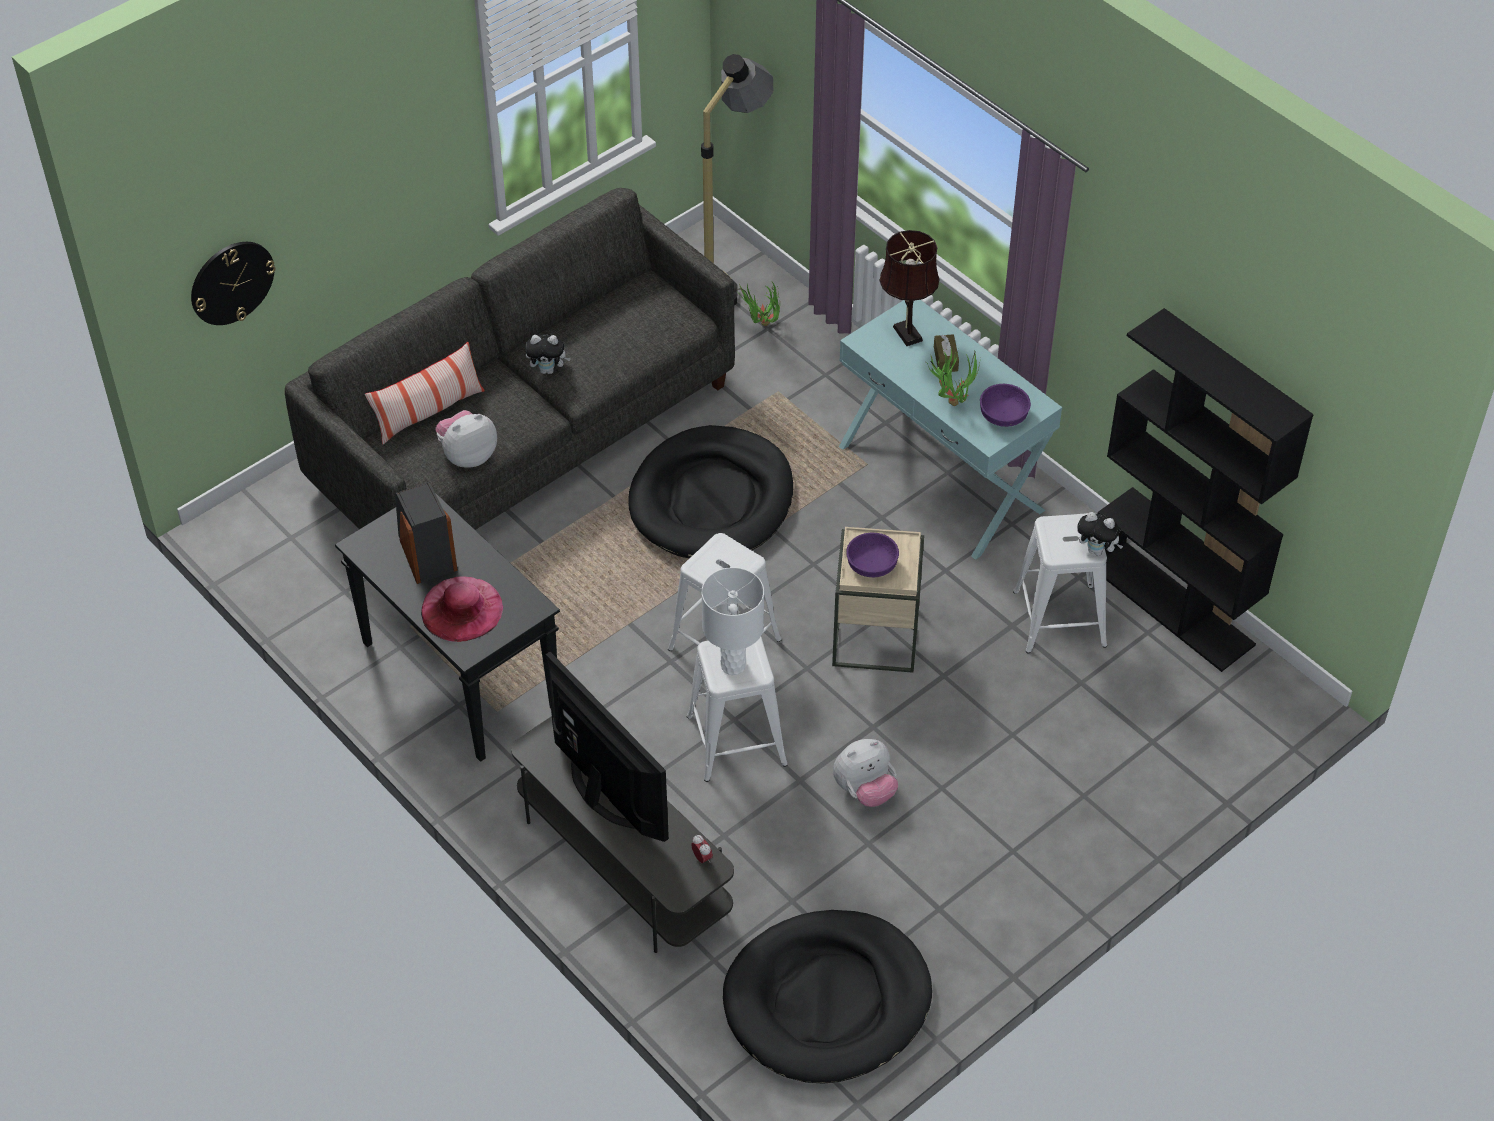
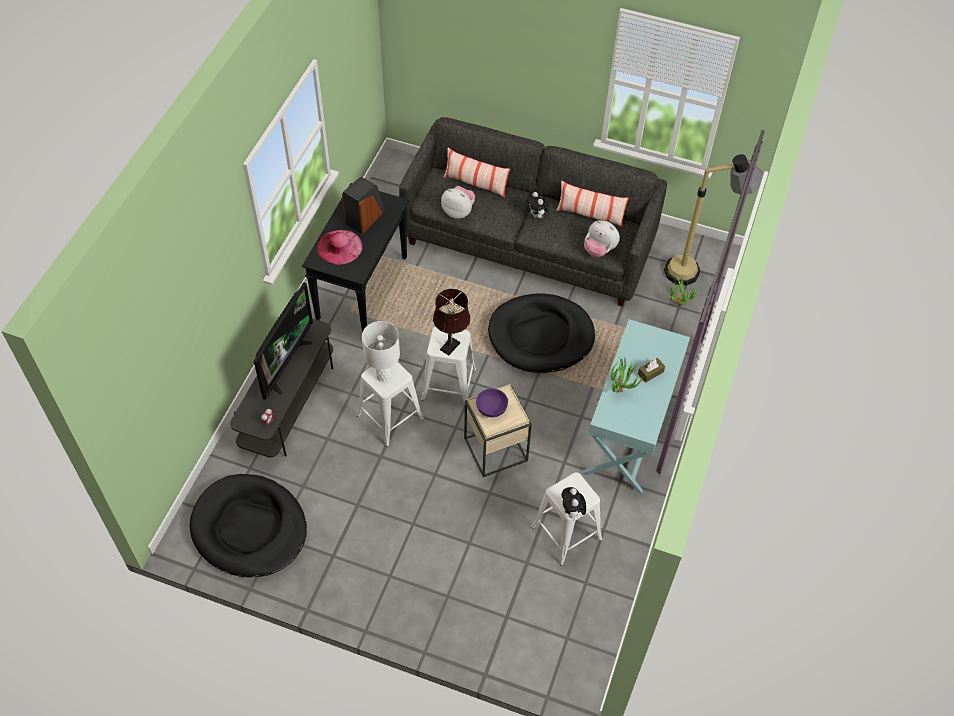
camera: 60 degrees right, 5 degrees up
wall clock [191,242,276,325] -> none
plush toy [833,739,898,807] -> plush toy moved to [584,220,620,257]
brown table lamp [880,230,939,346] -> brown table lamp moved to [433,289,471,355]
purple bowl [980,384,1031,427] -> none
black bookcase [1098,308,1314,672] -> none
none -> pillow [556,181,629,227]

